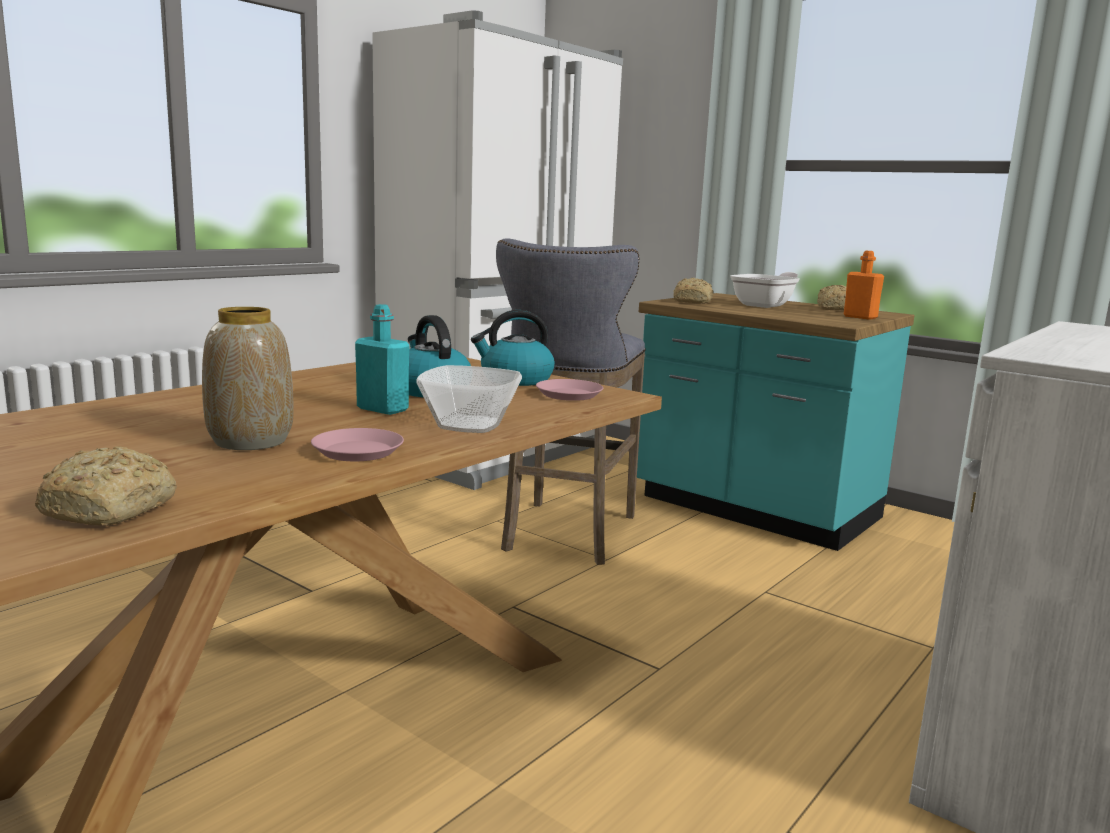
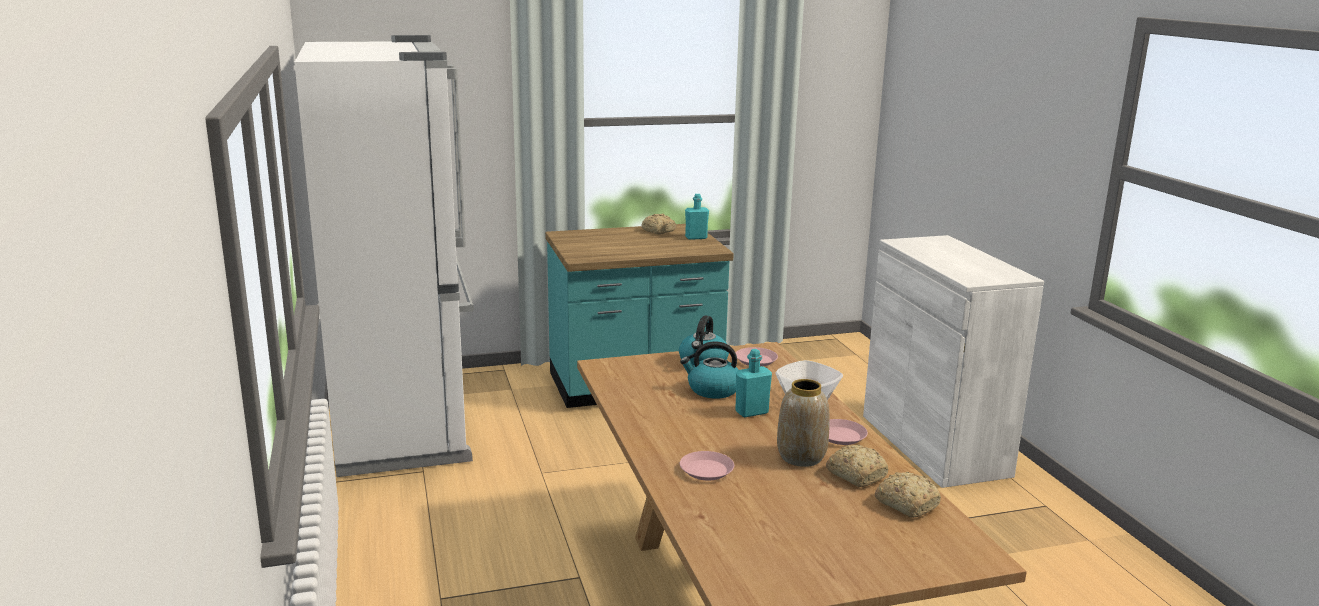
camera: 55 degrees left, 5 degrees up
grey stool [496,239,646,565] -> none
bread [673,278,713,304] -> bread moved to [826,445,888,487]
frying pan [730,272,800,308] -> none
orange bottle [844,251,884,320] -> turquoise bottle [685,194,709,240]
none -> pink plate [680,451,734,480]

